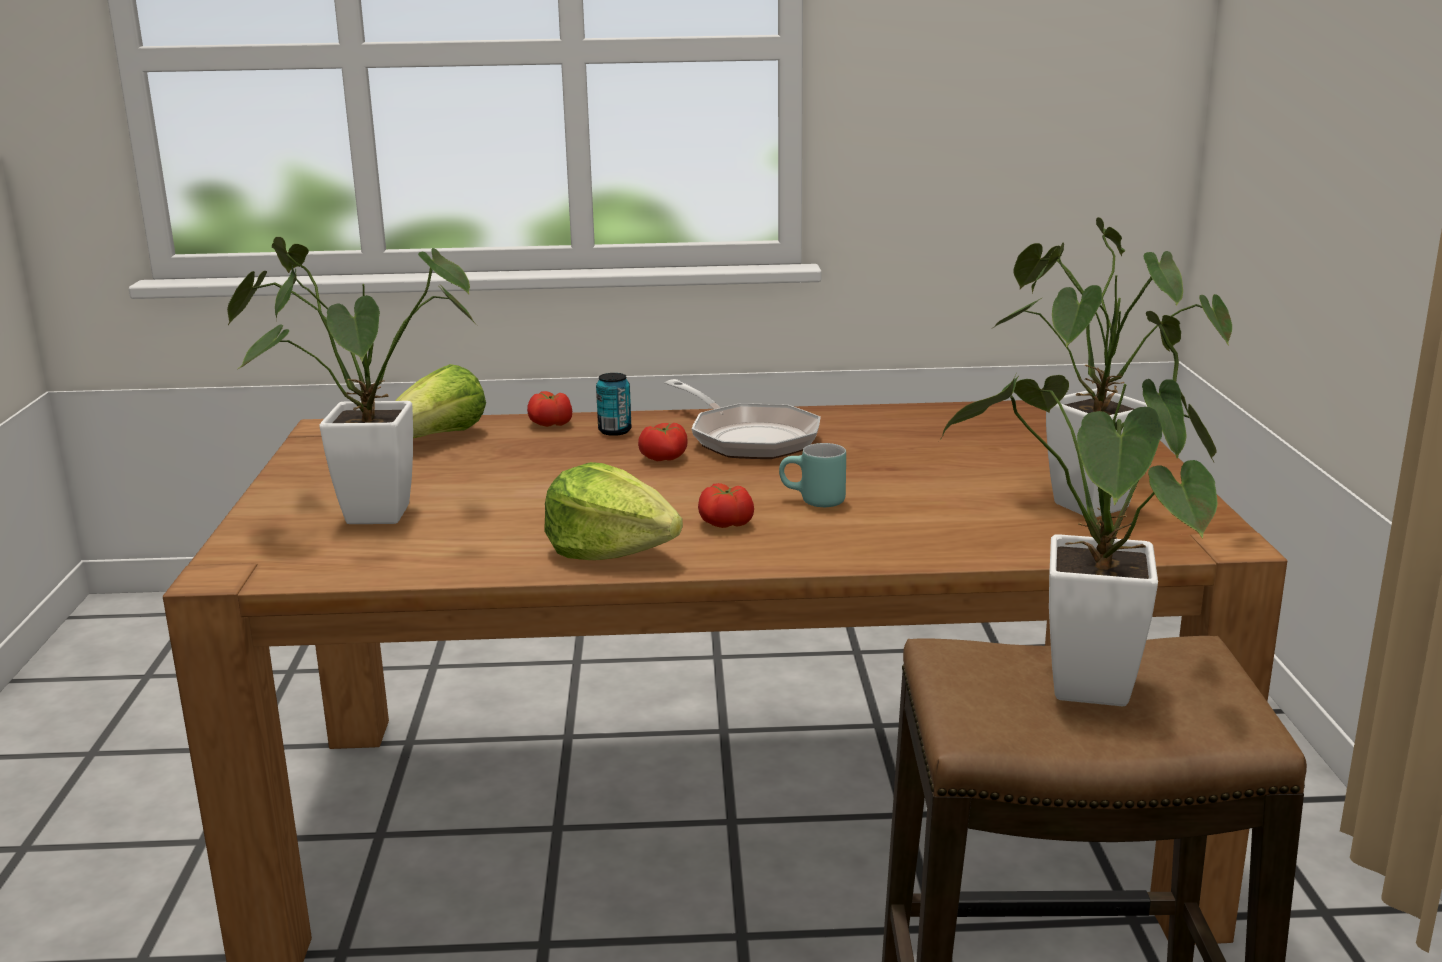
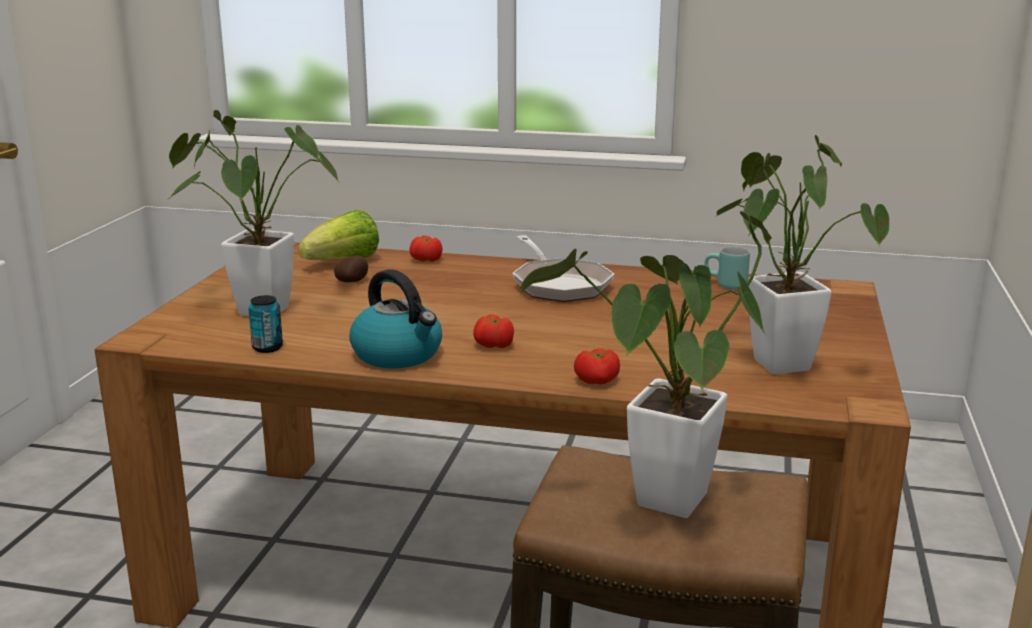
camera: 15 degrees right, 0 degrees up
lettuce [544,462,683,560] -> kettle [349,269,442,368]
can [596,373,631,436] -> can moved to [248,295,283,353]
tomato [638,423,688,461] -> tomato moved to [574,348,620,384]
turquoise mug [779,443,846,507] -> turquoise mug moved to [704,247,750,290]
none -> potato [334,255,368,282]

